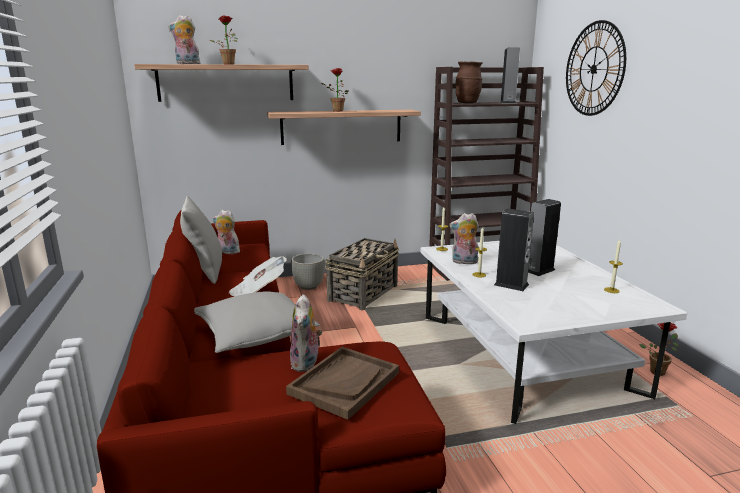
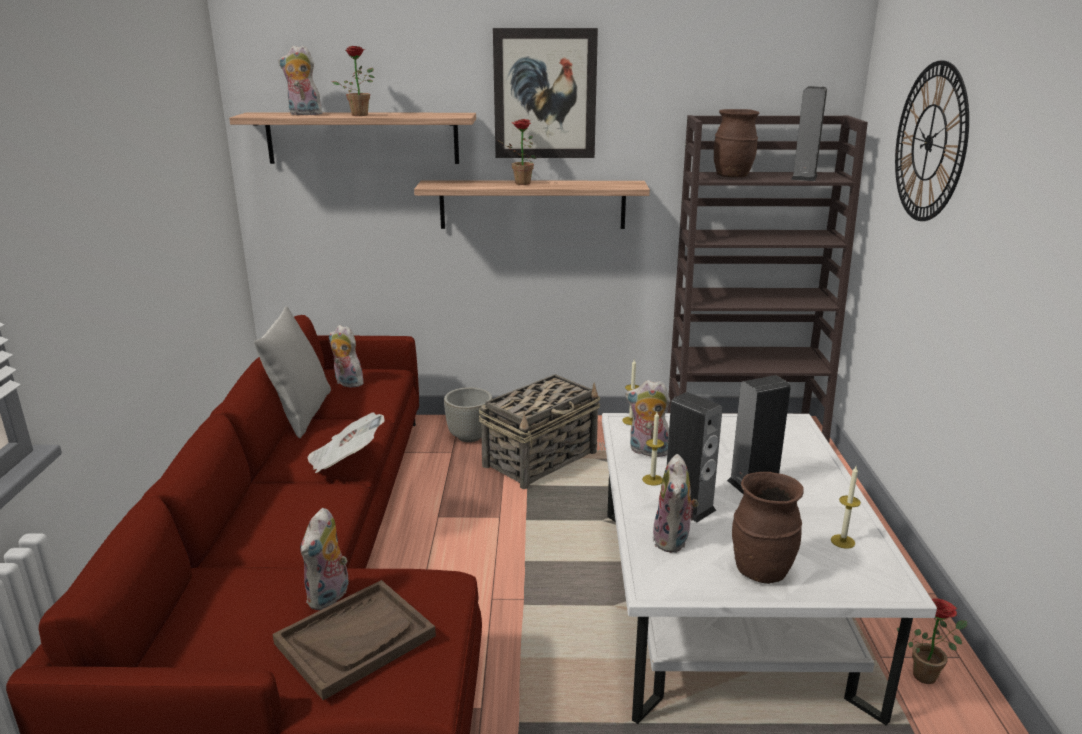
camera: 15 degrees right, 5 degrees up
grey pillow [194,291,320,353] -> none
none -> picture [493,28,598,158]
none -> plush toy [652,454,699,553]
none -> brown vase [732,472,804,584]

